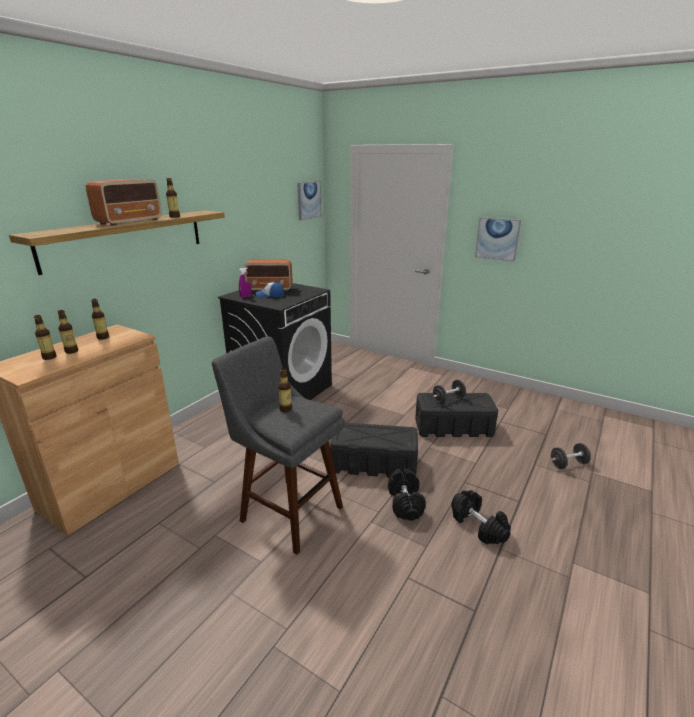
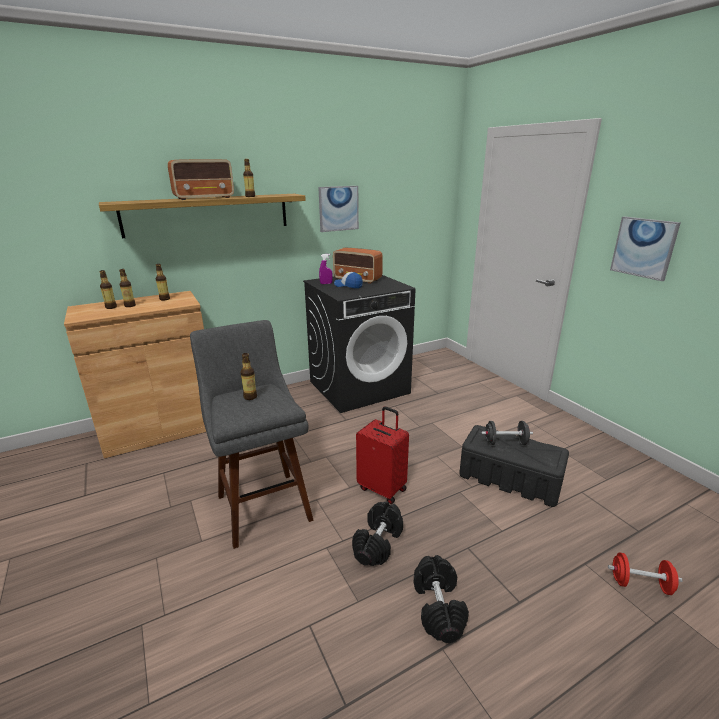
camera: 30 degrees right, 0 degrees up
picture [297,181,321,220] -> picture moved to [318,186,359,232]
black storage box [330,423,418,477] -> red suitcase [356,406,409,504]
black dumbbell [551,443,591,469] -> red dumbbell [608,553,683,595]

